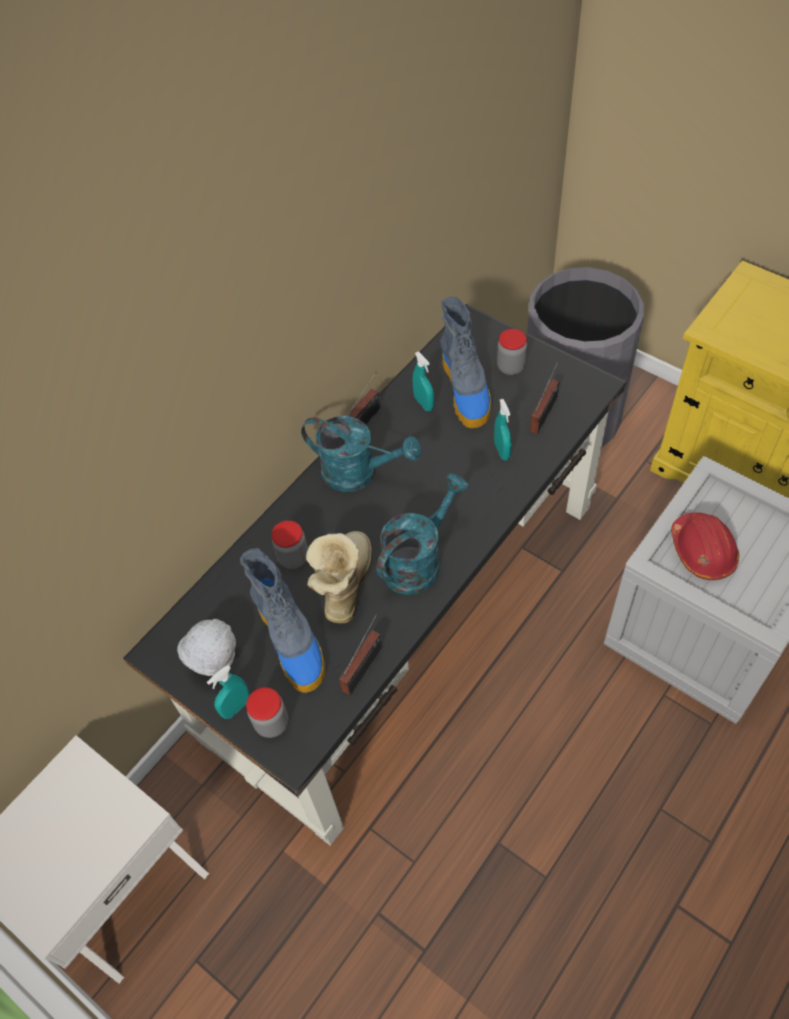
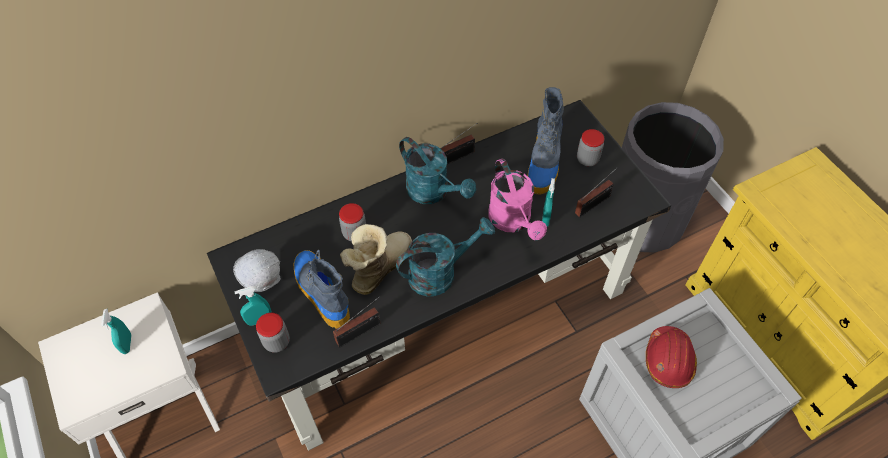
camera: 20 degrees right, 0 degrees up
boot [240,548,325,693] -> boot turned 150 degrees clockwise [293,250,350,329]
turquoise spray bottle [413,352,434,411] -> turquoise spray bottle moved to [101,309,131,354]
none -> pink watering can [489,159,547,240]

